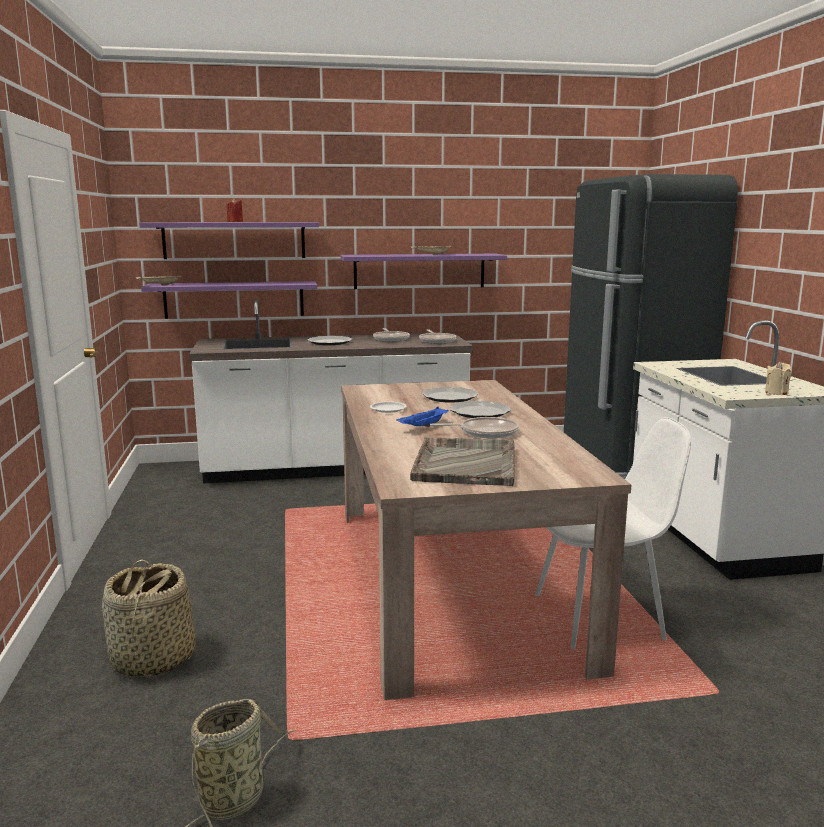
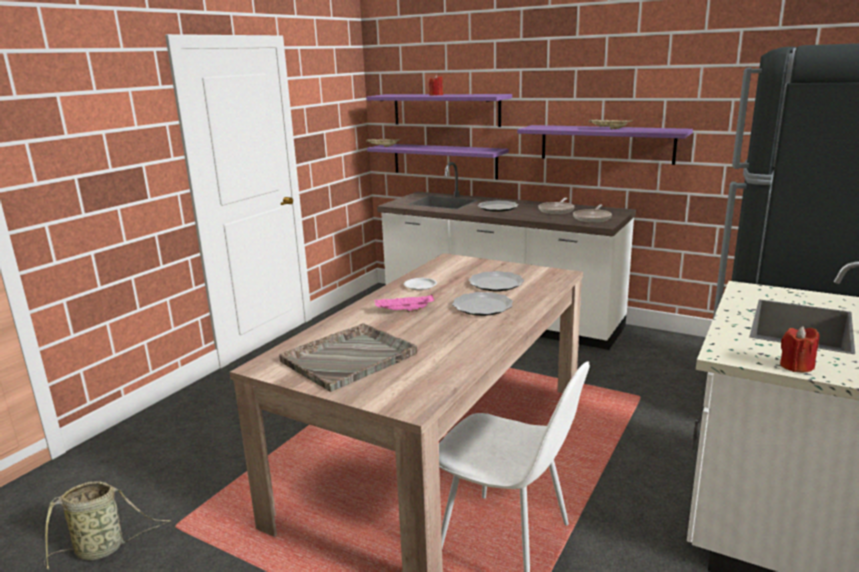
camera: 40 degrees right, 5 degrees up
basket [102,559,196,677] -> none
blue tray [396,407,449,427] -> pink tray [374,294,434,312]
frying pan [430,417,519,439] -> none
beige candle [765,362,792,395] -> red candle [780,326,819,372]

